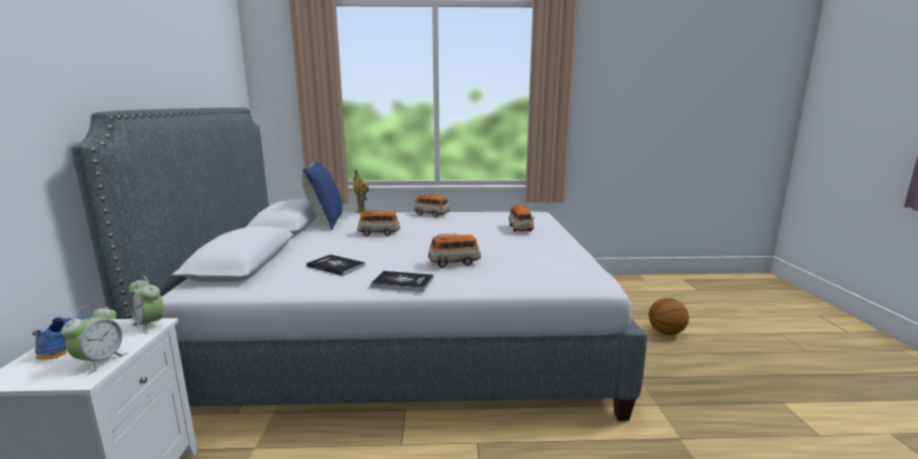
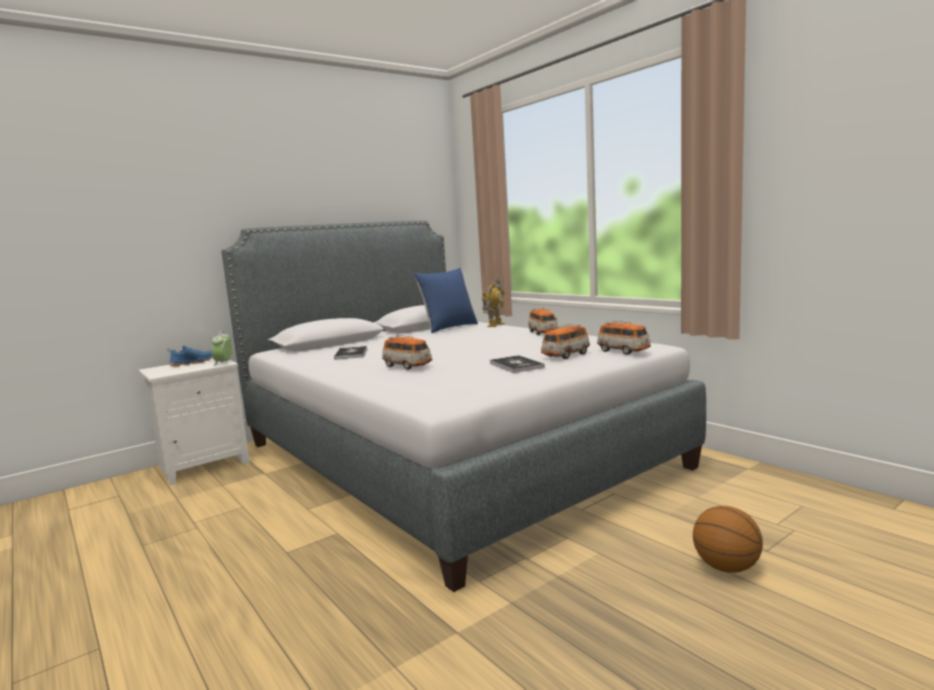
camera: 55 degrees right, 5 degrees down
alarm clock [61,305,127,374] -> none
toy car [357,210,400,236] -> toy car moved to [597,321,651,355]
book [371,271,434,292] -> book moved to [490,355,545,373]

